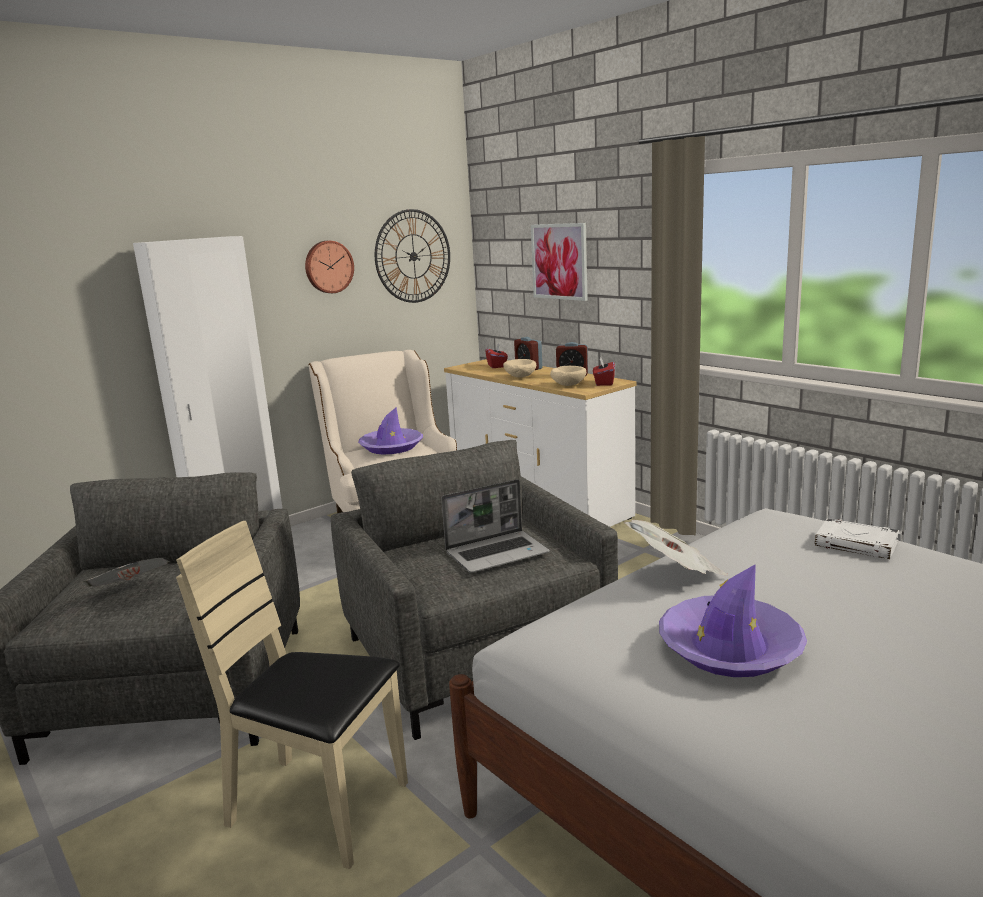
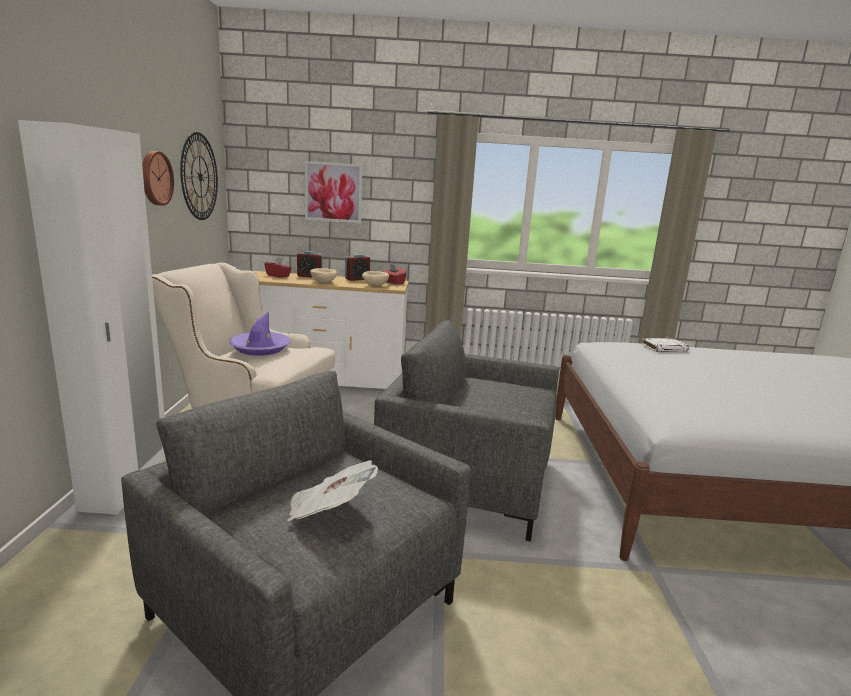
camera: 50 degrees left, 0 degrees up
beige chair [176,521,408,869] -> none
laptop [441,479,550,573] -> none
newspaper [624,520,728,575] -> none
purple hat [659,564,807,677] -> none

